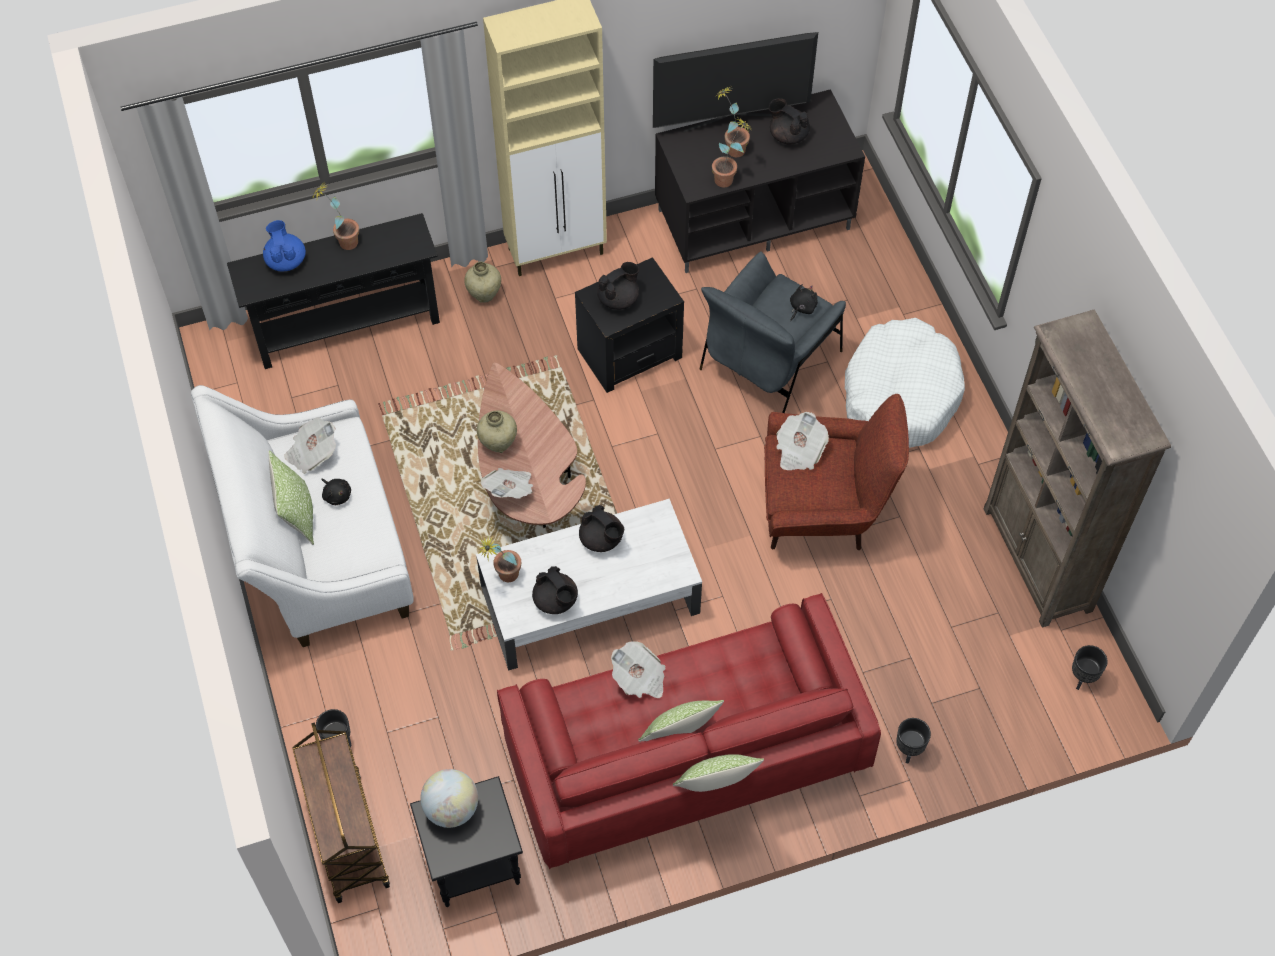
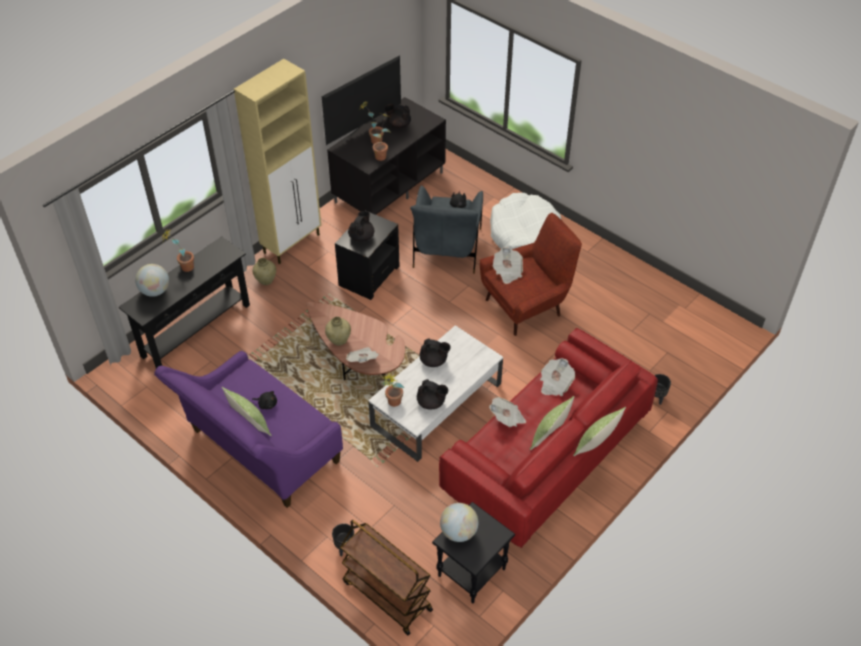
camera: 30 degrees left, 10 degrees down
white sofa [191,385,414,647] -> purple sofa [154,351,343,508]
blue teapot [263,220,306,272] -> globe [135,264,169,297]
newspaper [284,417,336,474] -> newspaper moved to [540,358,575,396]
brown bookcase [984,310,1171,628] -> none
black planter [1072,645,1108,690] -> none

